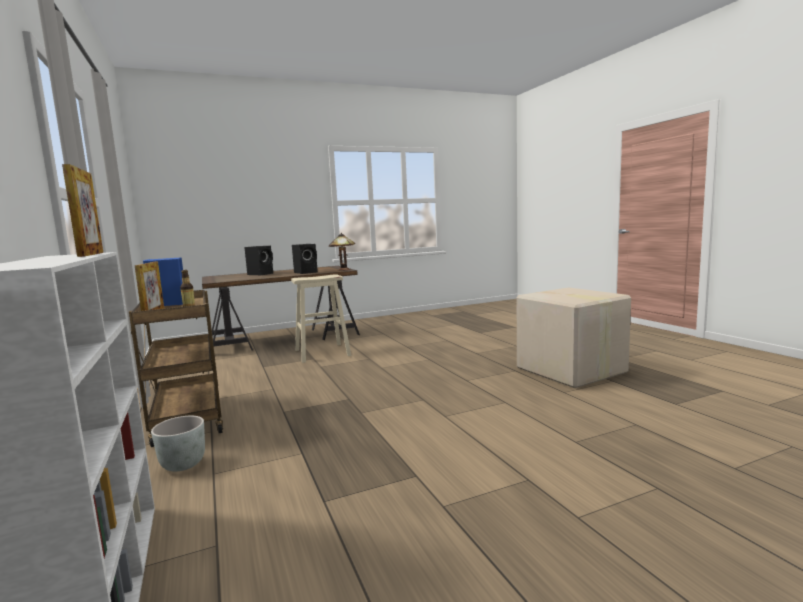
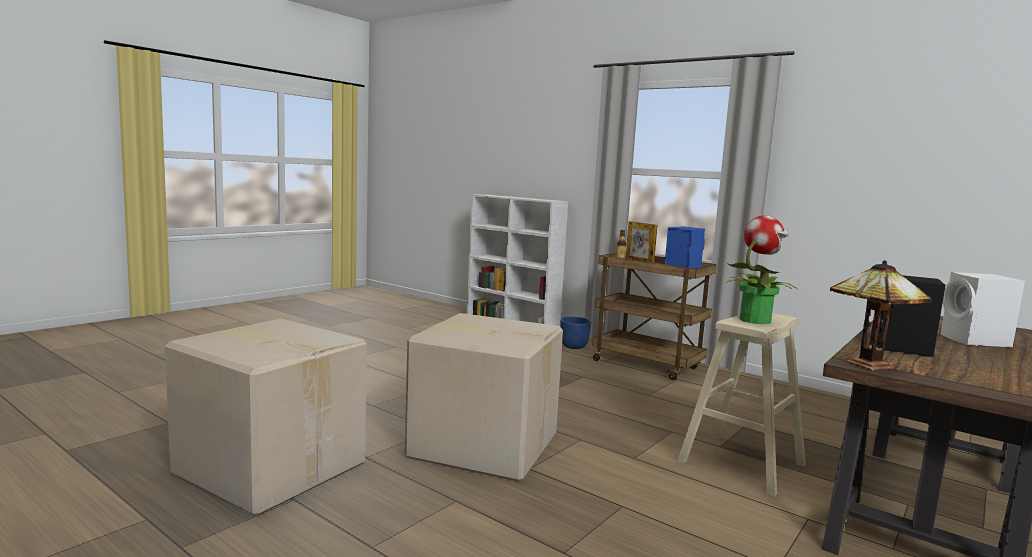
camera: 150 degrees right, 0 degrees up
picture frame [62,164,103,257] -> none
grey planter [151,416,205,472] -> blue planter [560,317,591,349]
black speaker [244,246,273,276] -> white speaker [940,272,1025,347]
none -> cardboard box [405,313,563,482]
none -> potted plant [726,215,797,324]

